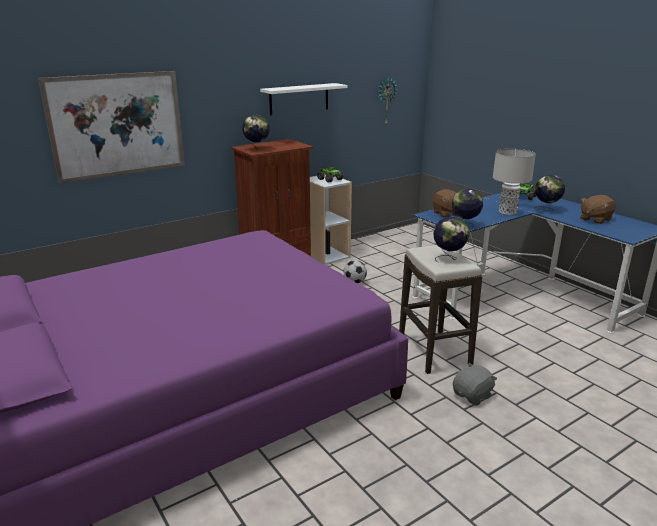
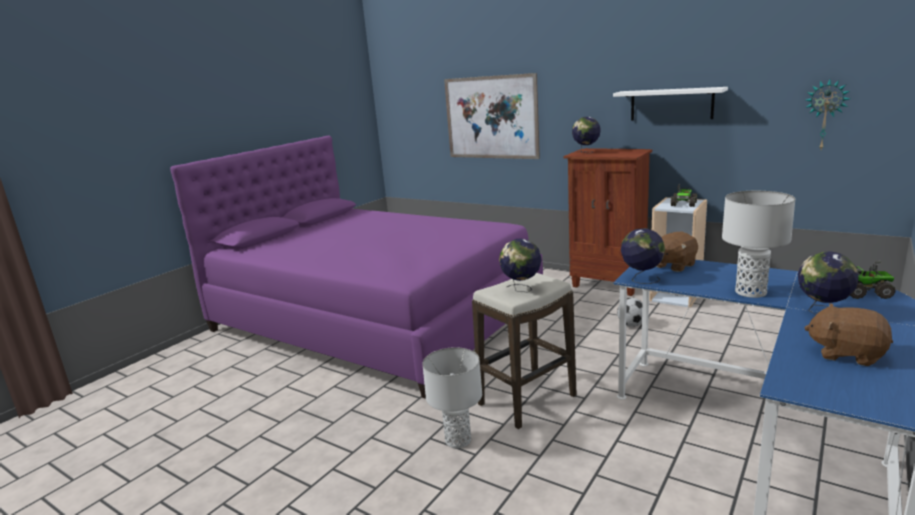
camera: 70 degrees right, 5 degrees down
grey plush toy [453,363,497,406] -> white table lamp [423,347,482,448]

